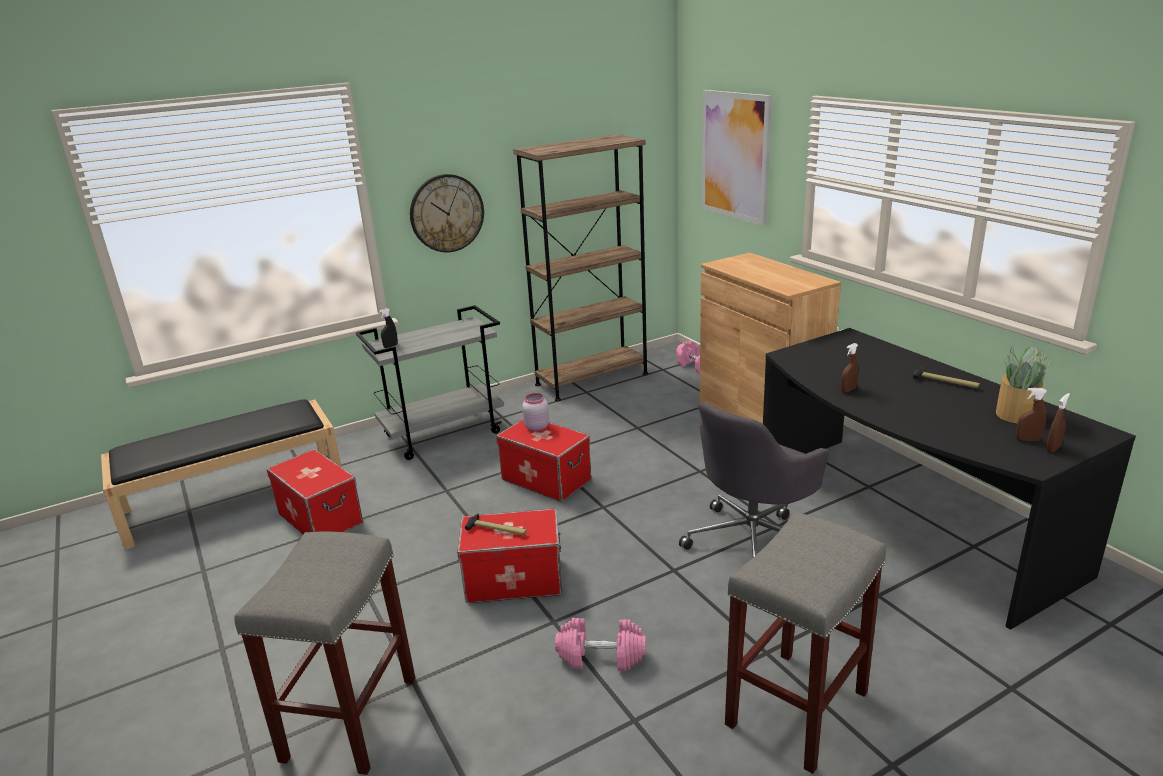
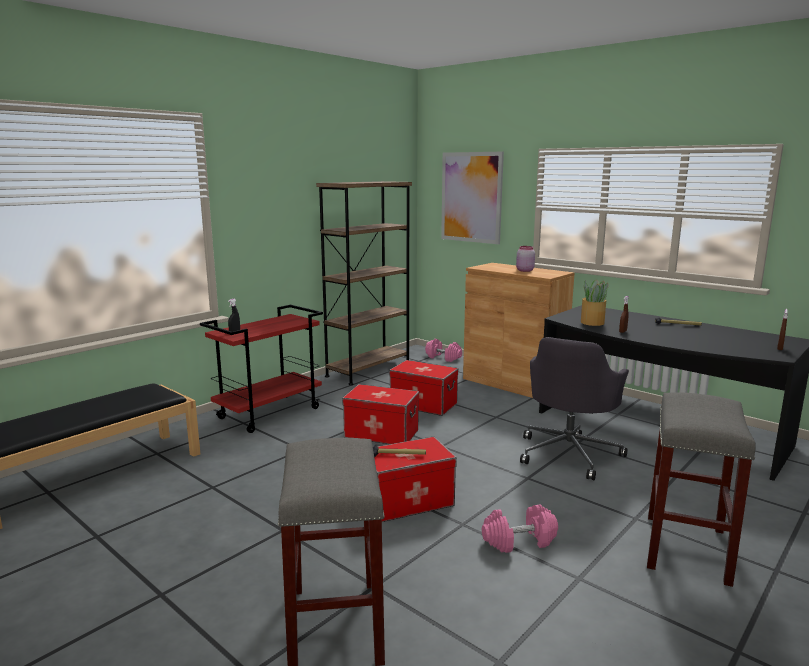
camera: 20 degrees left, 10 degrees down
storage box [267,449,363,534] -> storage box moved to [389,360,458,416]
grey cart [356,305,504,460] -> red cart [200,305,323,433]
wall clock [410,174,484,252] -> none
pink jar [522,393,549,431] -> pink jar moved to [516,246,535,272]
potted plant [996,346,1049,423] -> potted plant moved to [581,280,610,326]
brown spray bottle [1016,388,1047,441] -> none

